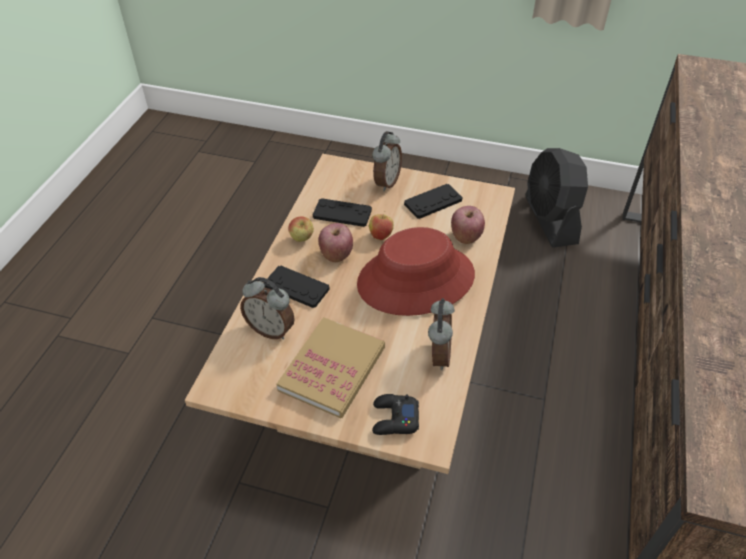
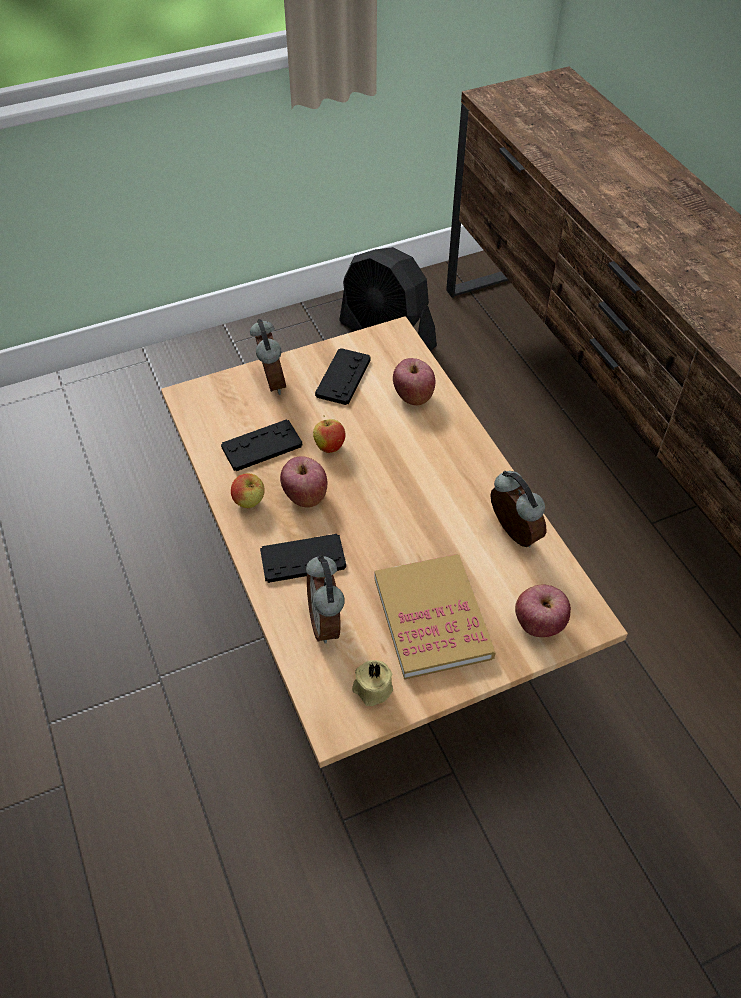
camera: 40 degrees left, 5 degrees up
alarm clock [240,277,295,339] -> alarm clock turned 90 degrees clockwise [306,555,345,643]
red hat [357,227,475,316] -> none
black game controller [372,394,419,435] -> apple [515,585,571,637]
none -> beige candle [352,660,393,706]

